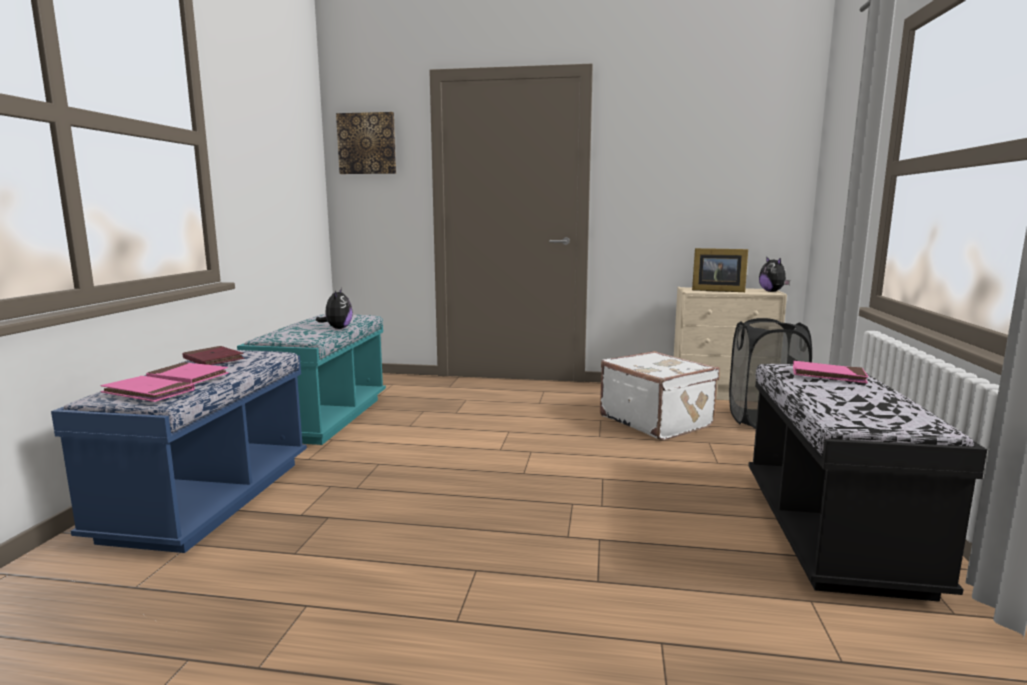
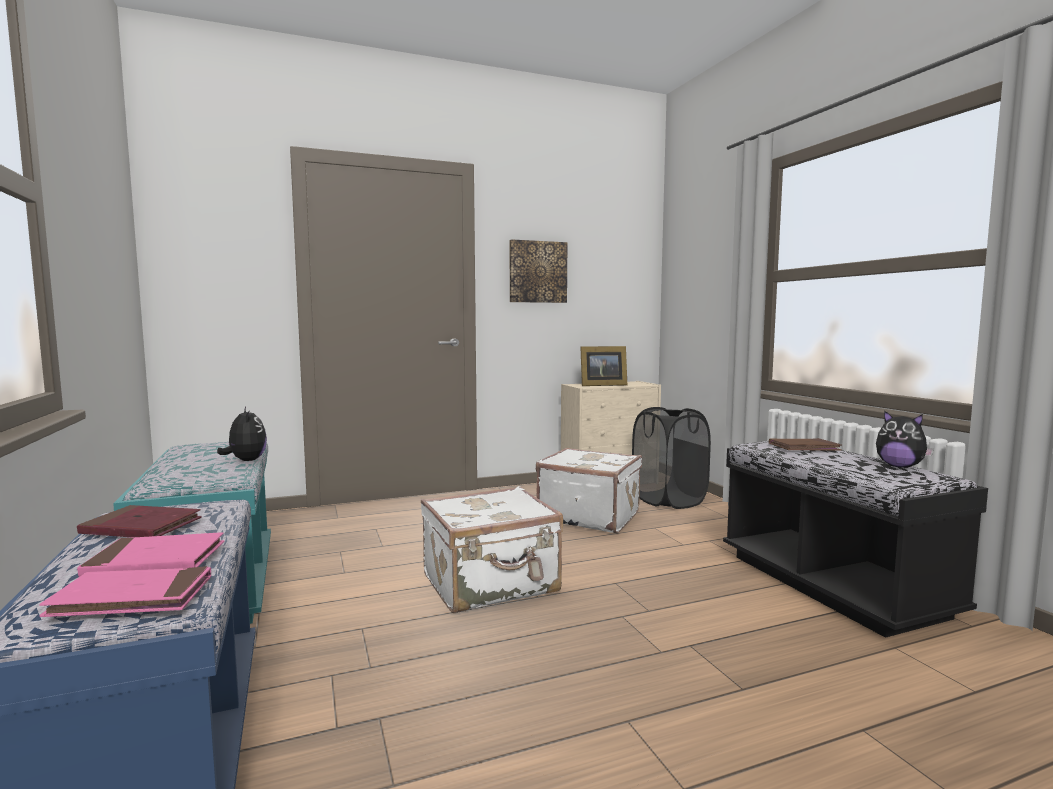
camera: 30 degrees left, 5 degrees down
picture [336,112,396,174] -> picture moved to [510,239,567,303]
plush toy [759,256,790,292] -> plush toy moved to [876,411,934,468]
pink book [793,361,868,383] -> brown book [769,438,842,450]
none -> white suitcase [421,486,563,613]

